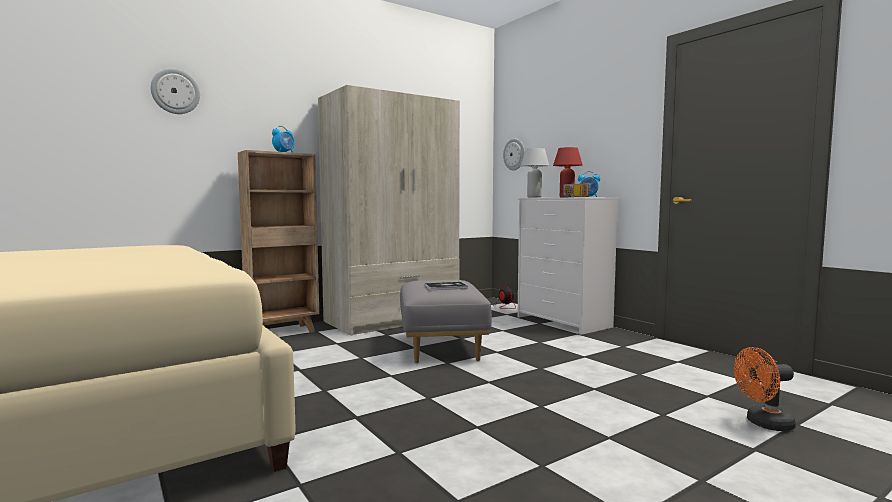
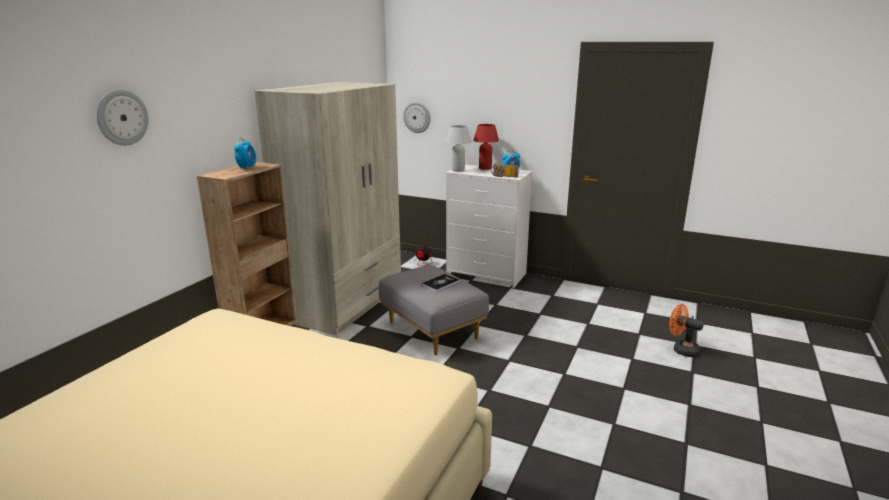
camera: 30 degrees left, 15 degrees up
orange fan [734,347,796,431] -> orange fan turned 75 degrees clockwise [669,304,704,357]

